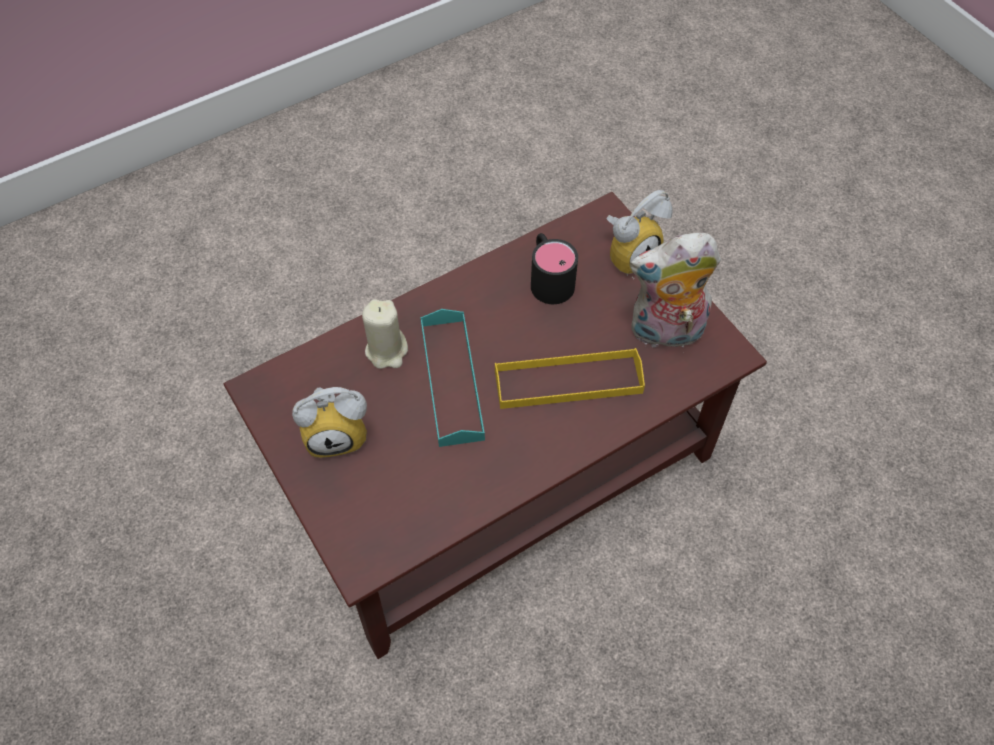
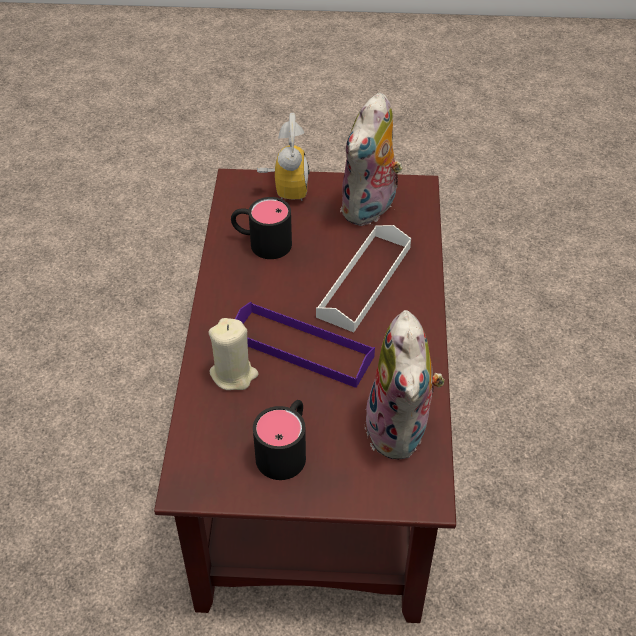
camera: 55 degrees left, 10 degrees down
alarm clock [292,387,367,458] -> black mug [253,400,306,480]
turquoise tray [421,309,485,447] -> purple tray [235,302,375,388]
yellow tray [495,348,645,409] -> white tray [316,225,411,332]
none -> plush toy [365,310,445,460]

